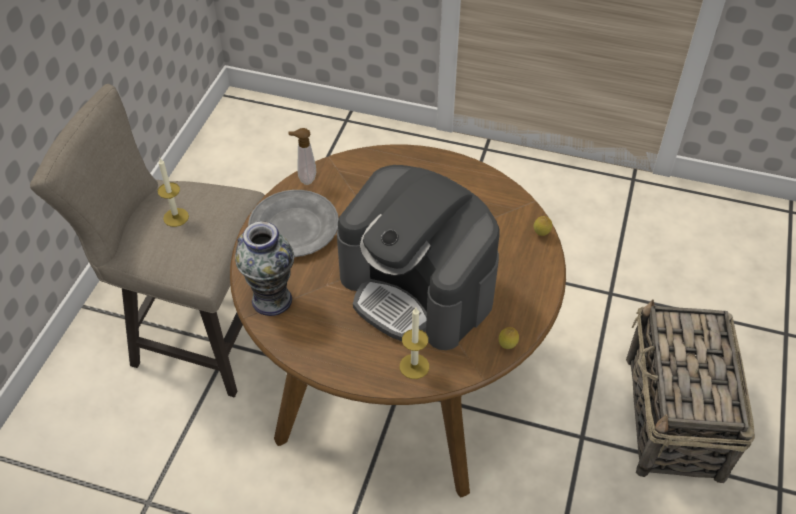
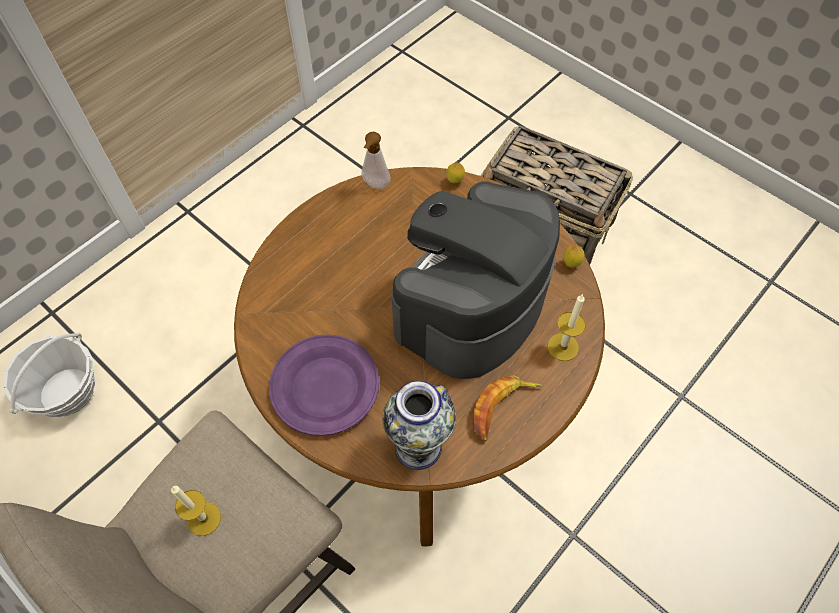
camera: 65 degrees left, 10 degrees up
grey plate [248,190,339,257] -> purple plate [269,334,379,436]
soap dispenser [288,128,316,185] -> soap dispenser moved to [361,132,391,189]
coffee machine [337,165,500,350] -> coffee machine turned 150 degrees clockwise [391,182,560,379]
none -> basket [3,332,95,417]
none -> banana [473,375,543,442]

